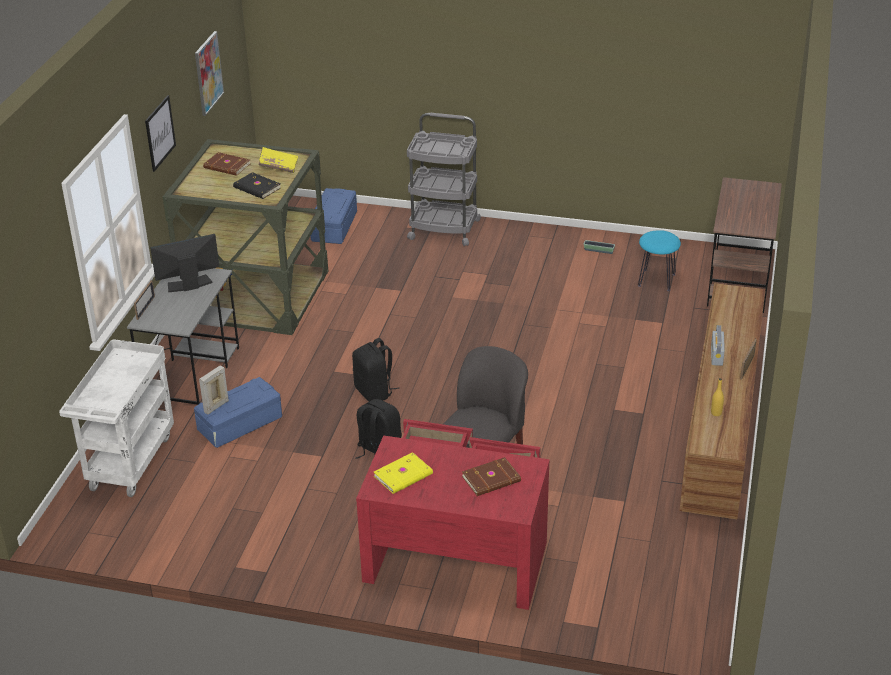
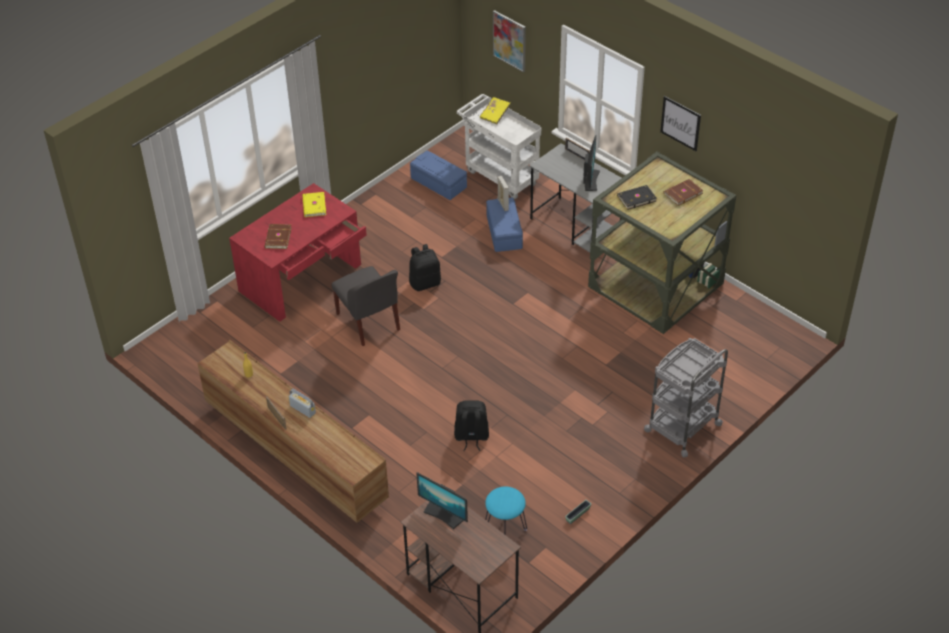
camera: 120 degrees right, 10 degrees up
picture [195,31,224,116] -> picture moved to [493,10,526,73]
yellow book [259,147,298,173] -> yellow book moved to [480,97,511,124]
blue storage box [310,188,357,244] -> blue storage box moved to [410,150,467,200]
black backpack [352,338,399,401] -> black backpack moved to [454,400,489,451]
none -> monitor [416,472,468,529]

